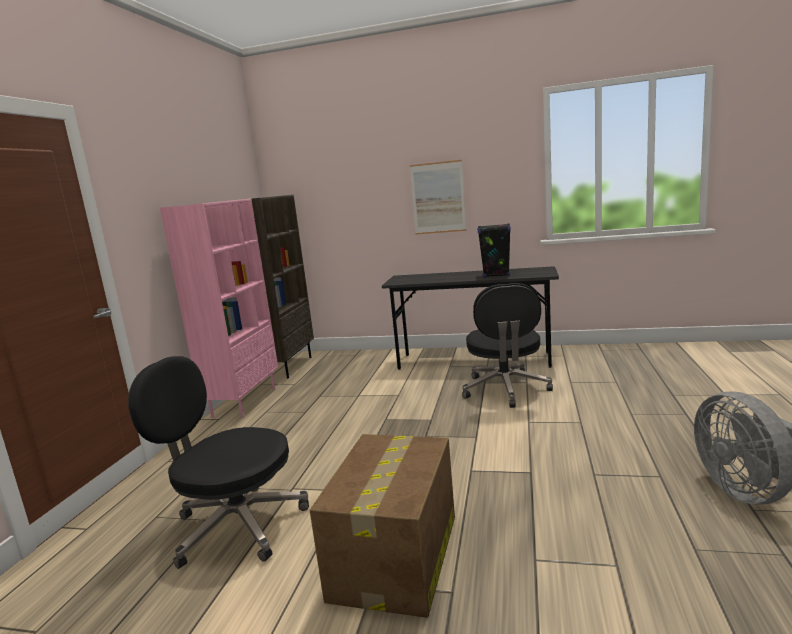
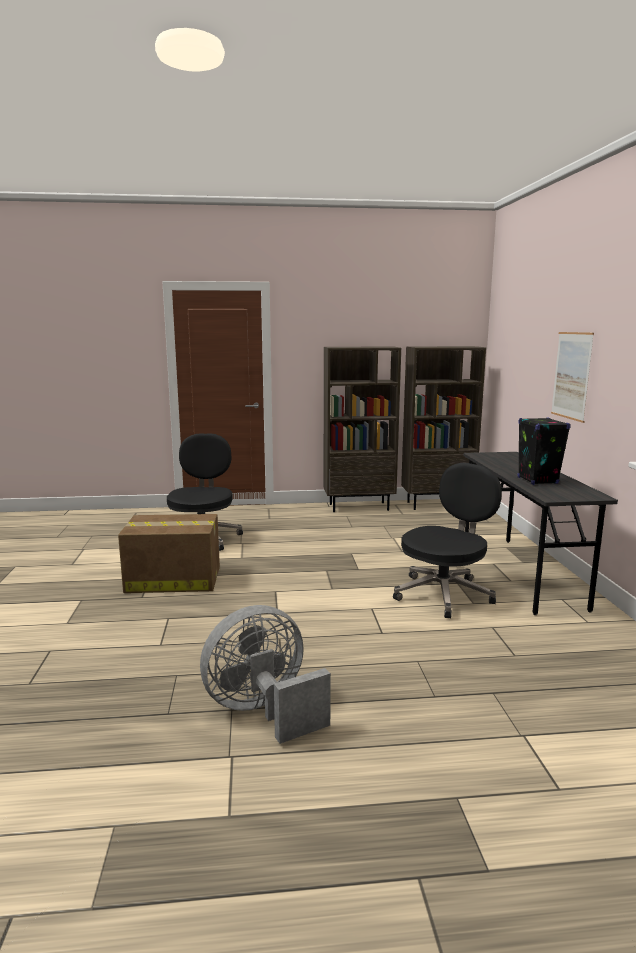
camera: 70 degrees right, 0 degrees up
pink bookcase [160,199,278,418] -> brown bookcase [324,347,401,512]
black office chair [462,283,553,408] -> black office chair turned 150 degrees clockwise [393,463,502,618]

